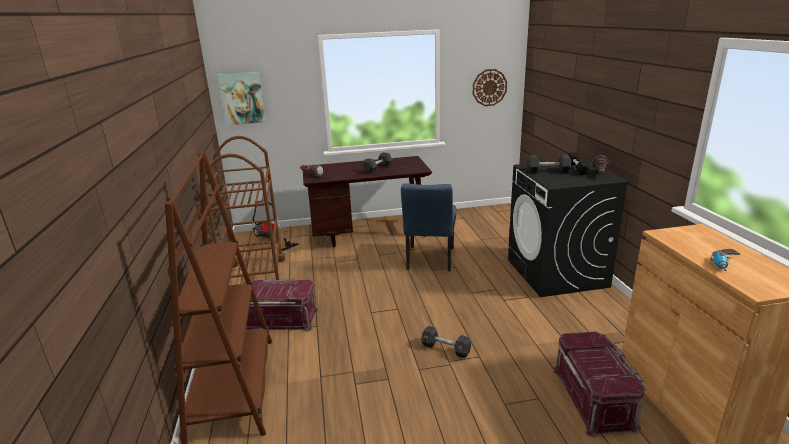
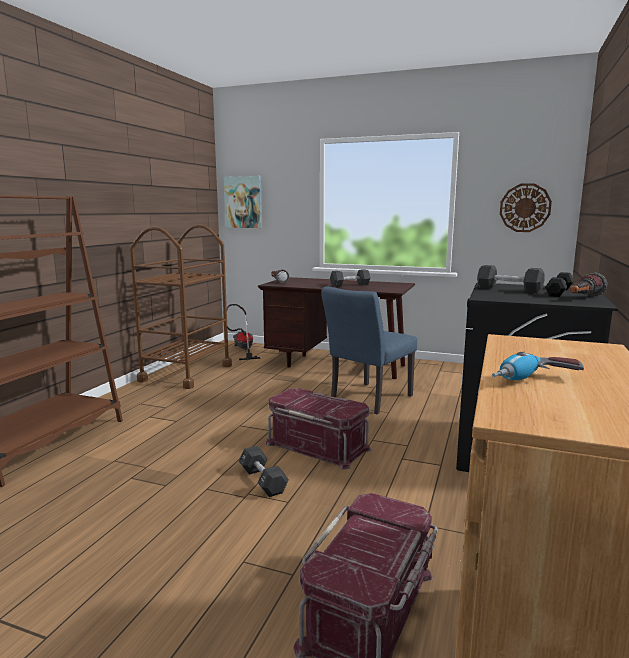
camera: 30 degrees right, 10 degrees down
red storage box [243,279,319,332] -> red storage box moved to [266,388,372,470]

